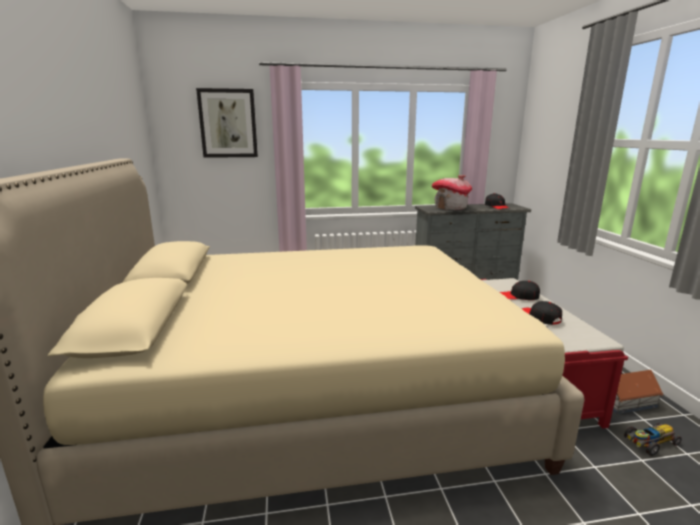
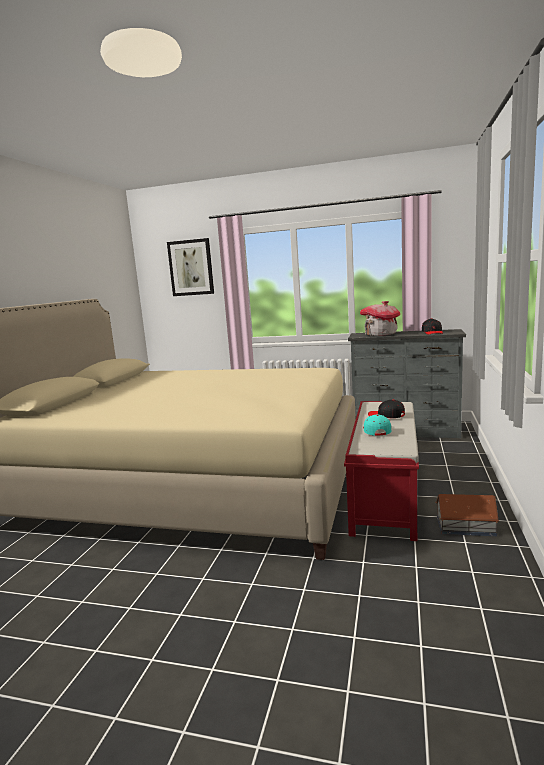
camera: 25 degrees right, 5 degrees down
black cap [522,301,562,325] -> turquoise cap [363,415,391,436]
toy car [624,423,682,456] -> none

